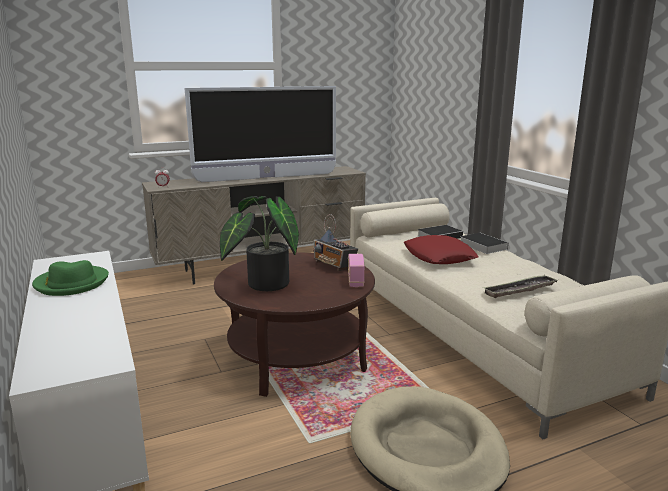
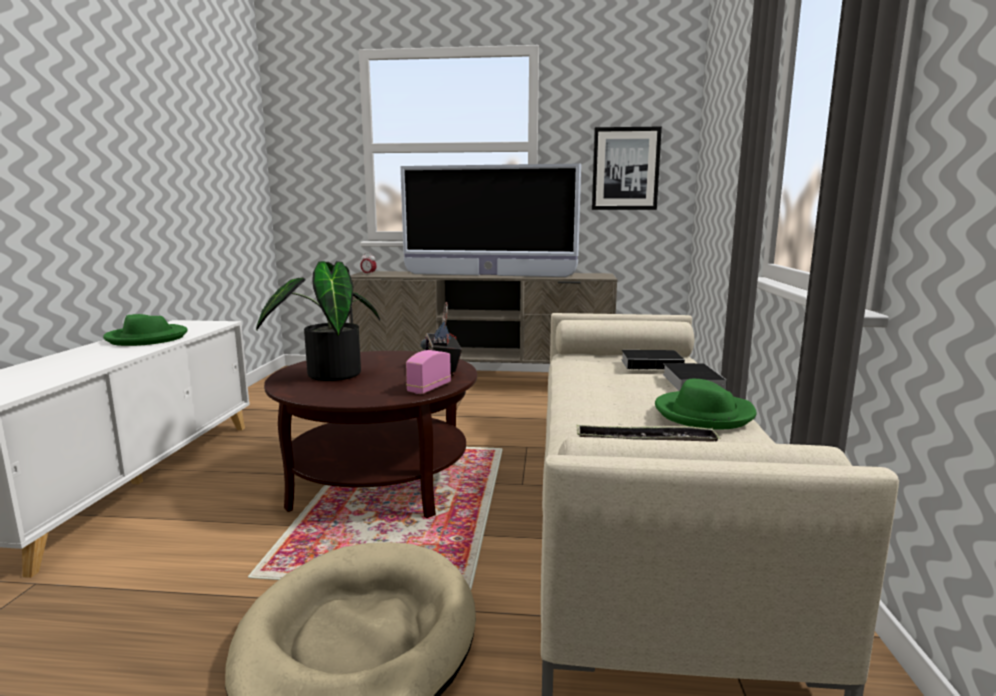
camera: 30 degrees right, 5 degrees down
red pillow [404,235,478,264] -> none
none -> picture [592,126,662,210]
none -> green hat [655,379,757,430]

